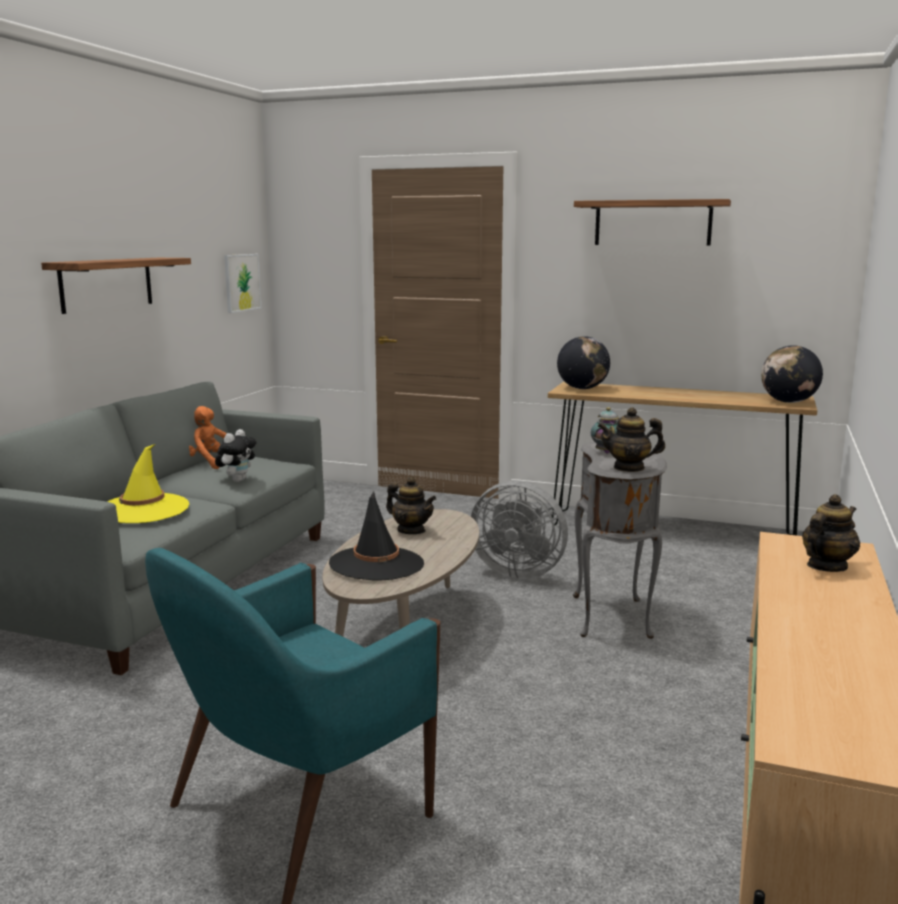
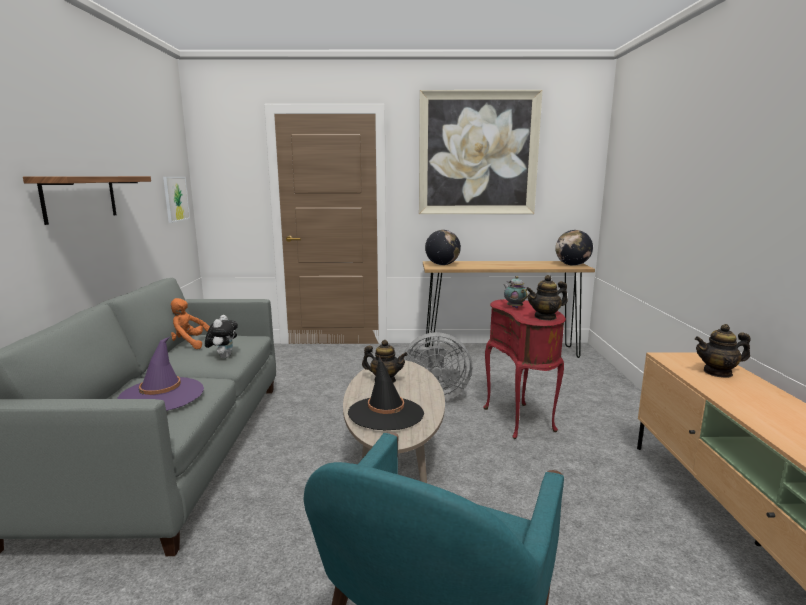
camera: 20 degrees left, 0 degrees up
yellow hat [107,444,189,523] -> purple hat [117,337,204,411]
grey side table [573,442,667,639] -> red side table [483,299,566,439]
shelf [574,199,731,245] -> picture [419,90,542,214]
teapot [802,494,860,572] -> teapot turned 120 degrees counterclockwise [695,324,751,378]

